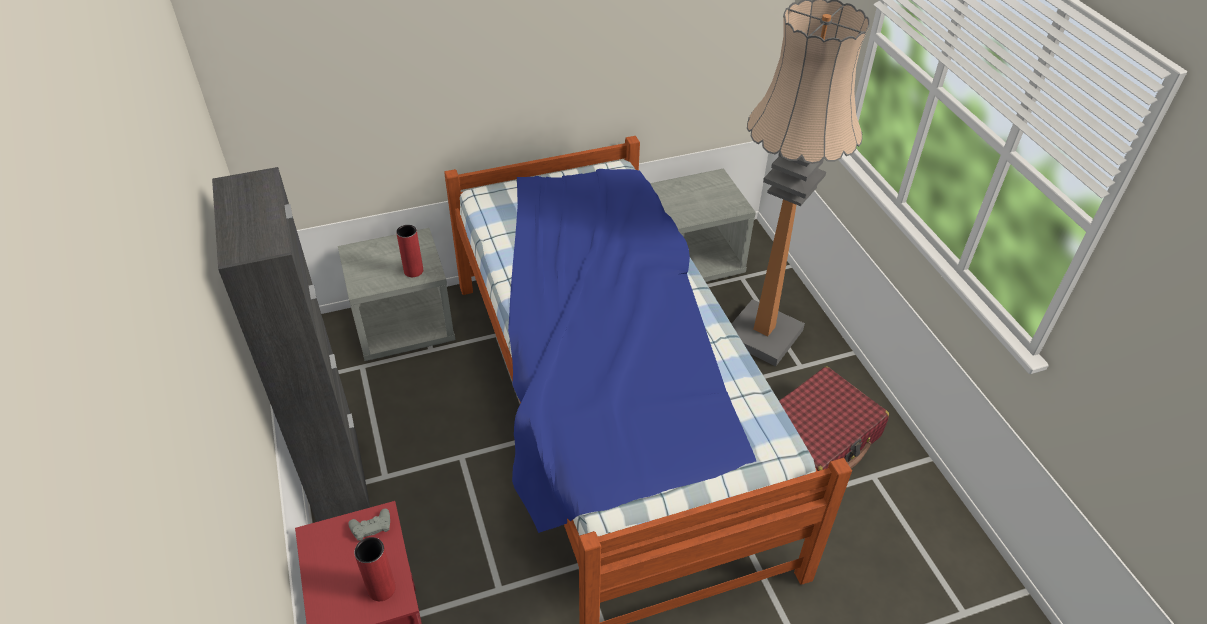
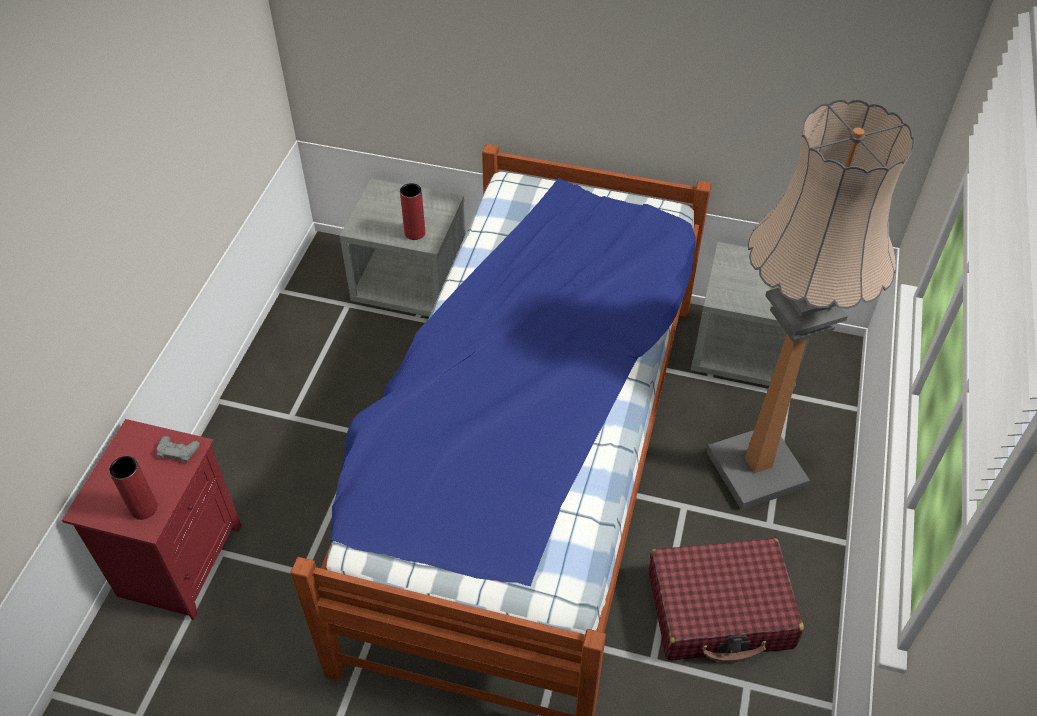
camera: 35 degrees right, 5 degrees up
black cabinet [212,167,370,522] -> none

